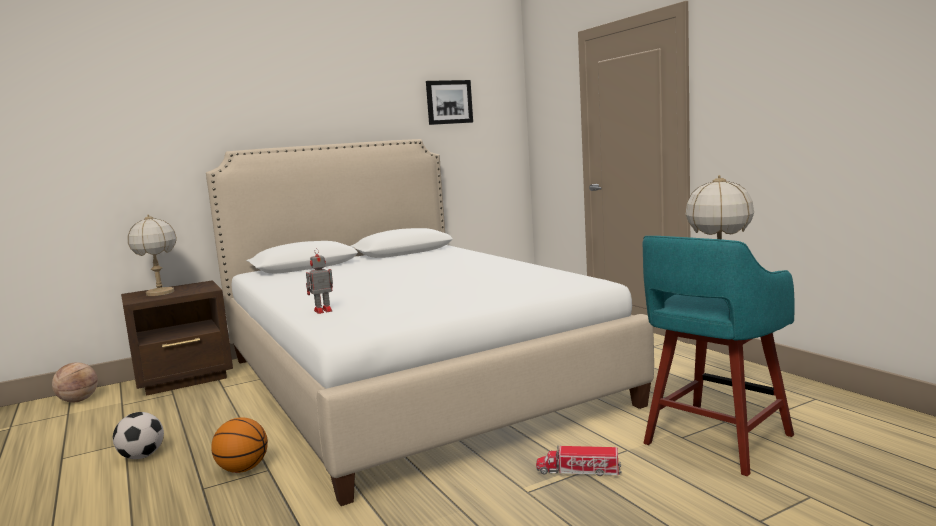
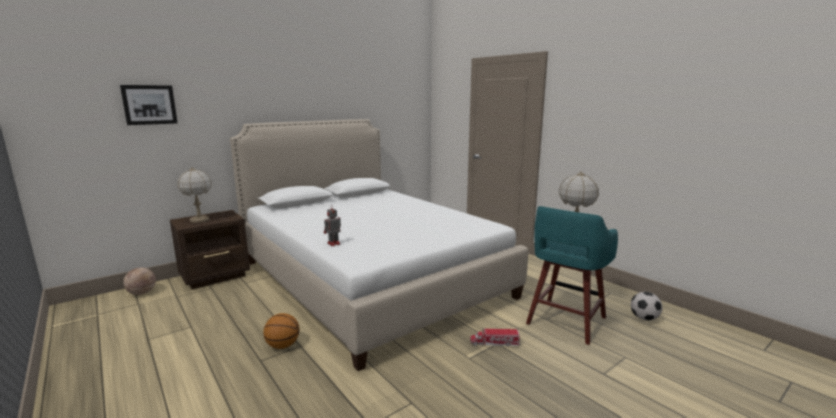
camera: 10 degrees left, 5 degrees up
football [113,412,164,459] -> football moved to [631,292,662,321]
picture [426,80,473,125] -> picture moved to [120,85,178,125]

